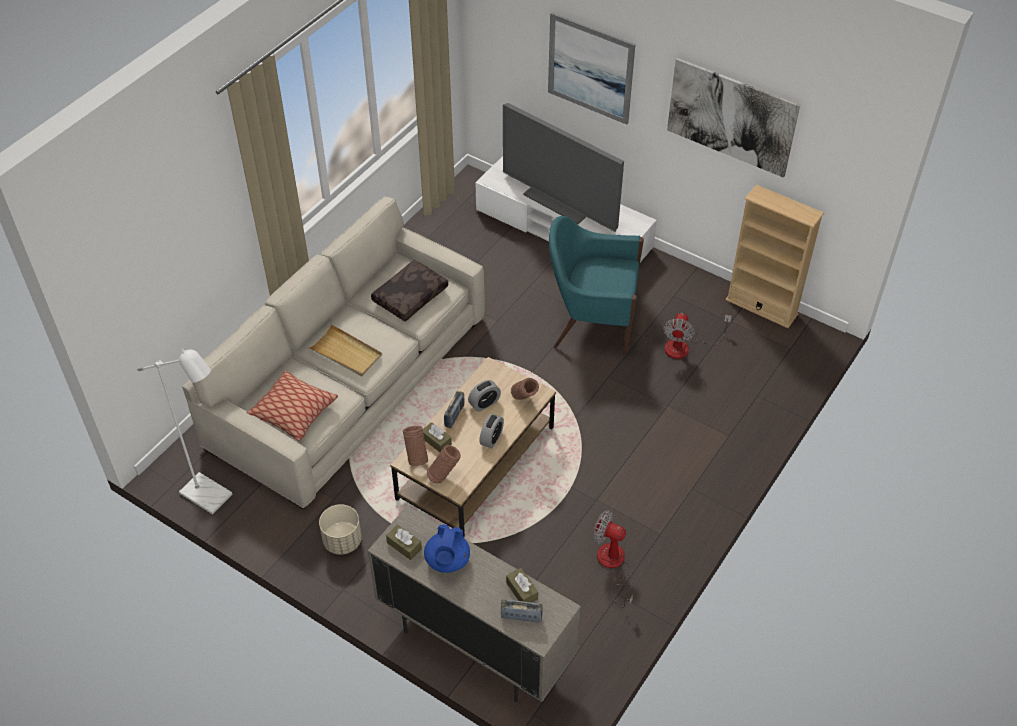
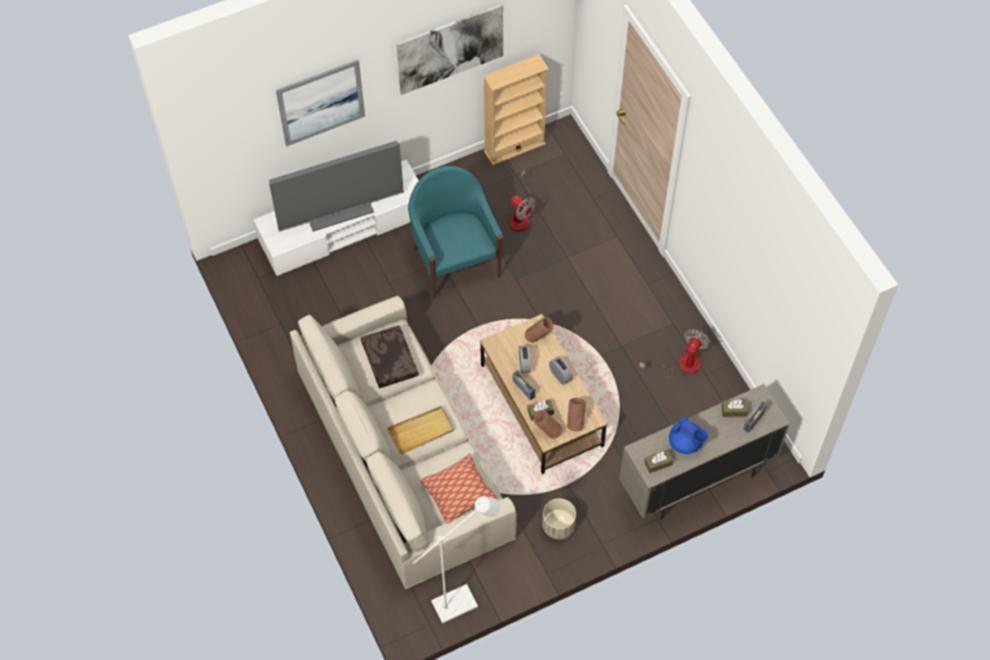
camera: 60 degrees left, 10 degrees up
turquoise armchair [549,216,644,356] -> turquoise armchair turned 120 degrees clockwise [408,166,503,299]
fan [593,511,633,608] -> fan turned 150 degrees clockwise [639,329,710,378]

